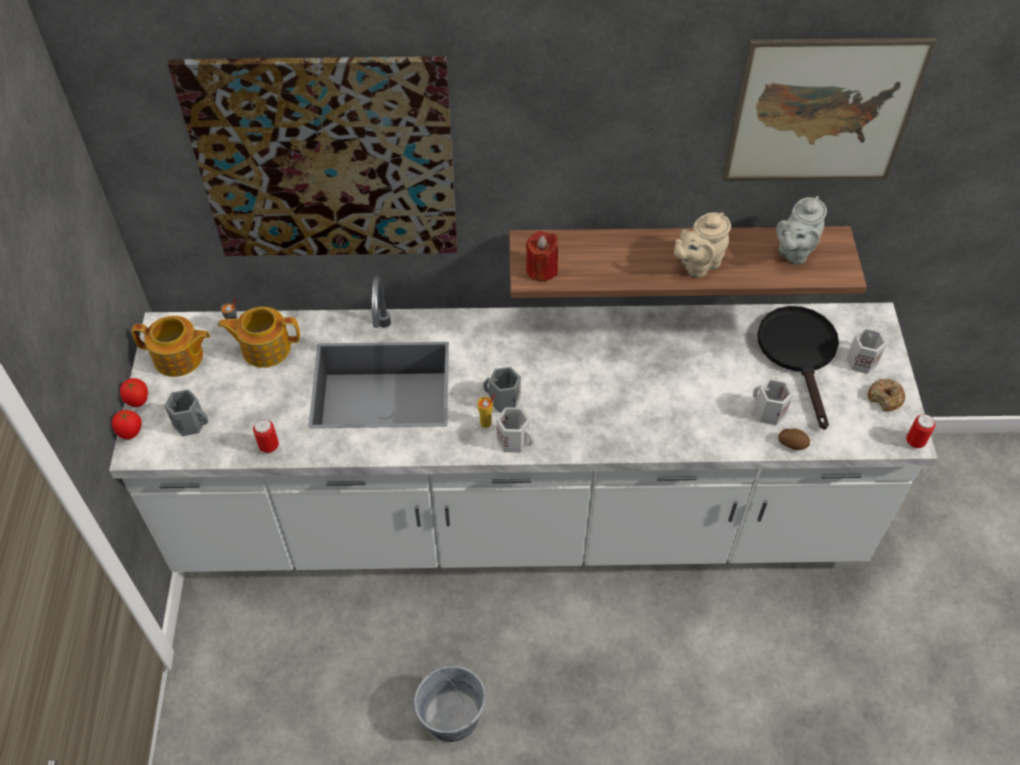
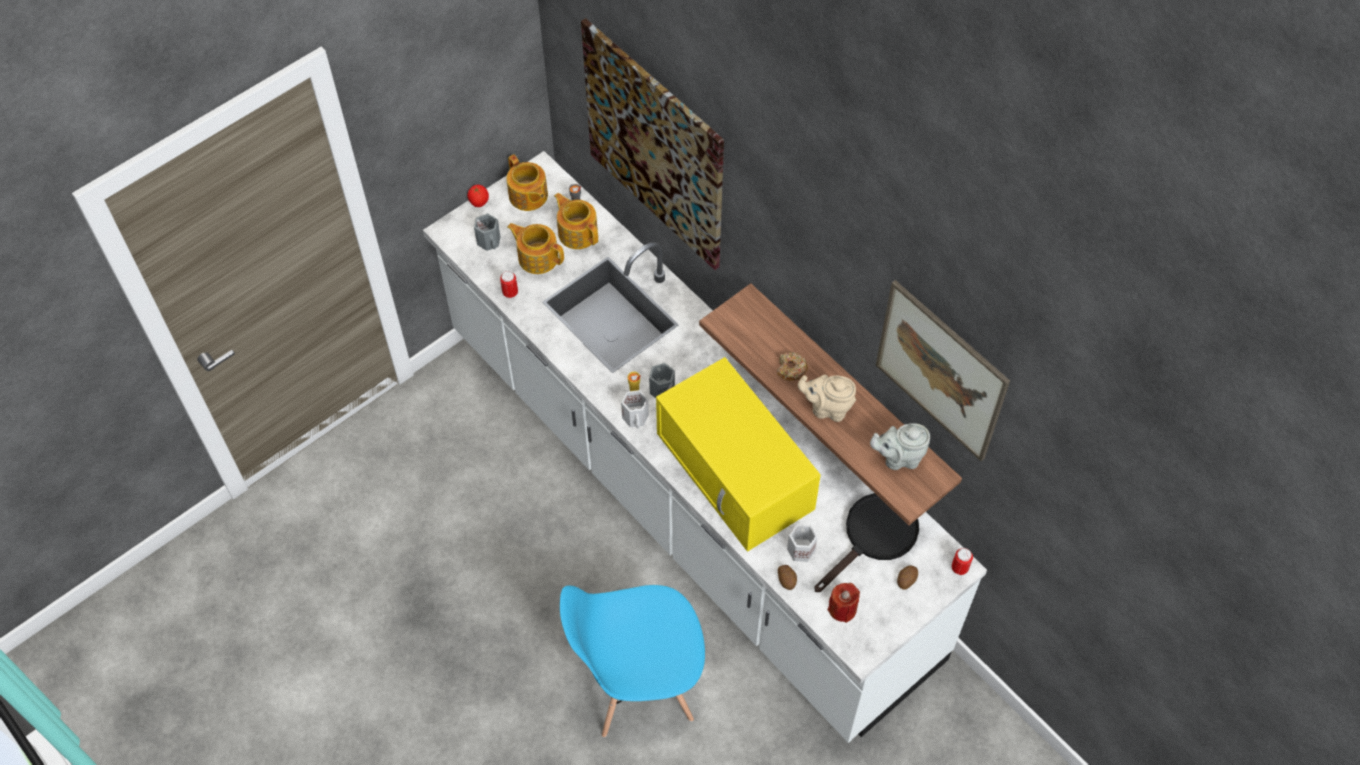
camera: 50 degrees right, 5 degrees up
tomato [112,410,142,439] -> none
grey bucket [414,665,486,742] -> none
red candle [526,231,558,281] -> red candle moved to [828,583,860,623]
white mug [846,328,887,374] -> potato [897,566,918,590]
donut [868,379,906,411] -> donut moved to [777,352,808,381]
can [906,414,935,449] -> can moved to [952,548,973,575]
none -> teapot [507,223,564,274]
none -> blue chair [560,585,705,737]
none -> yellow microwave [656,357,821,552]

